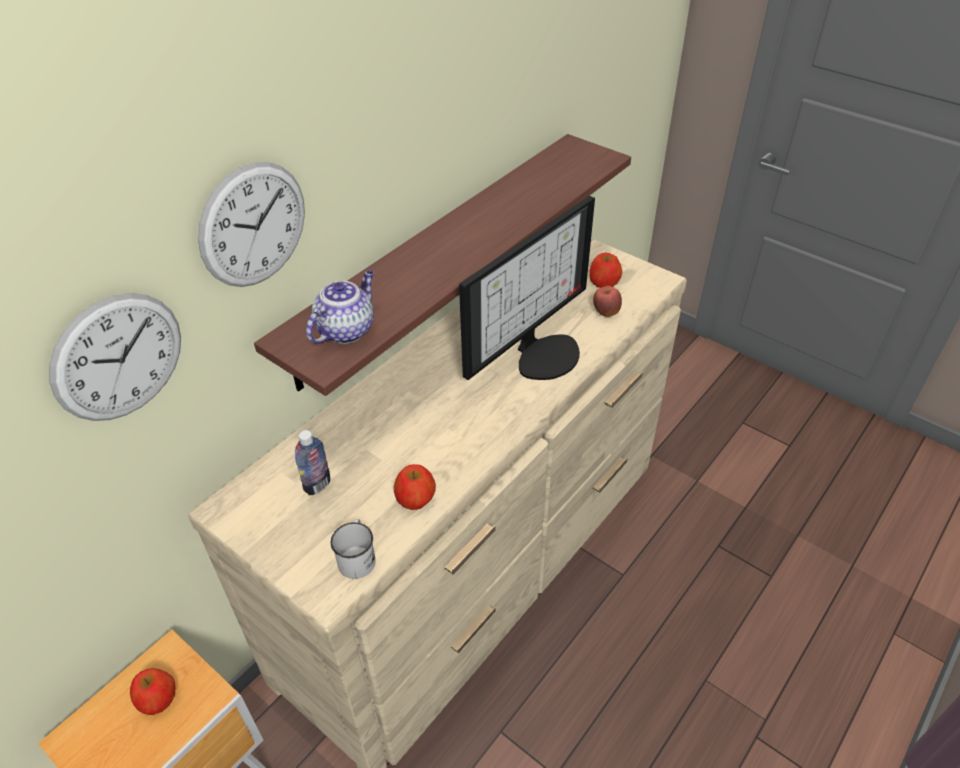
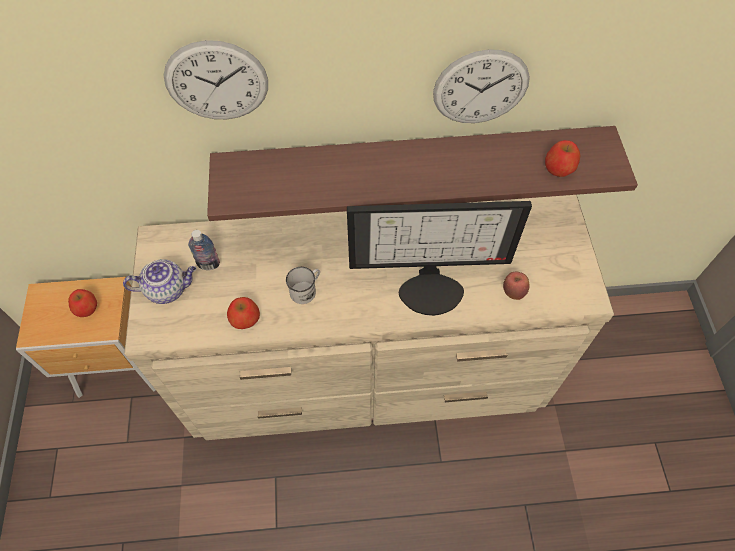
camera: 45 degrees right, 15 degrees up
wall clock [49,293,181,421] -> wall clock moved to [433,49,530,123]
teapot [306,270,374,344] -> teapot moved to [123,259,196,304]
white mug [331,519,376,579] -> white mug moved to [286,267,320,304]
apple [589,253,622,288] -> apple moved to [545,140,580,177]

